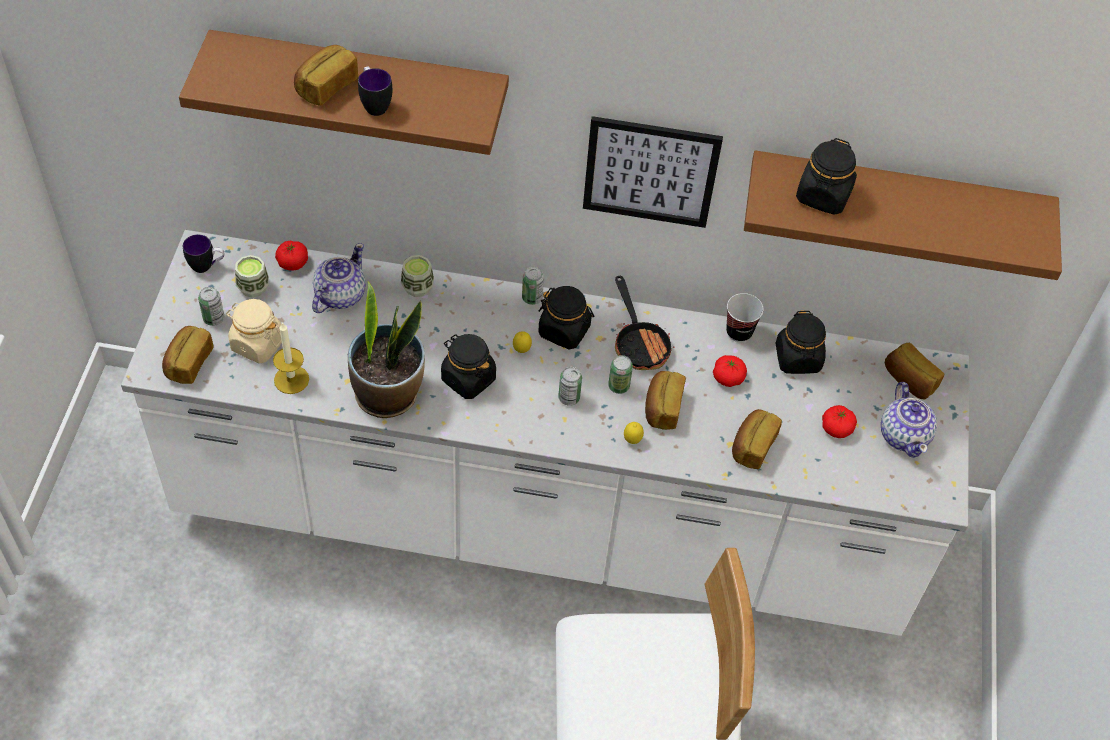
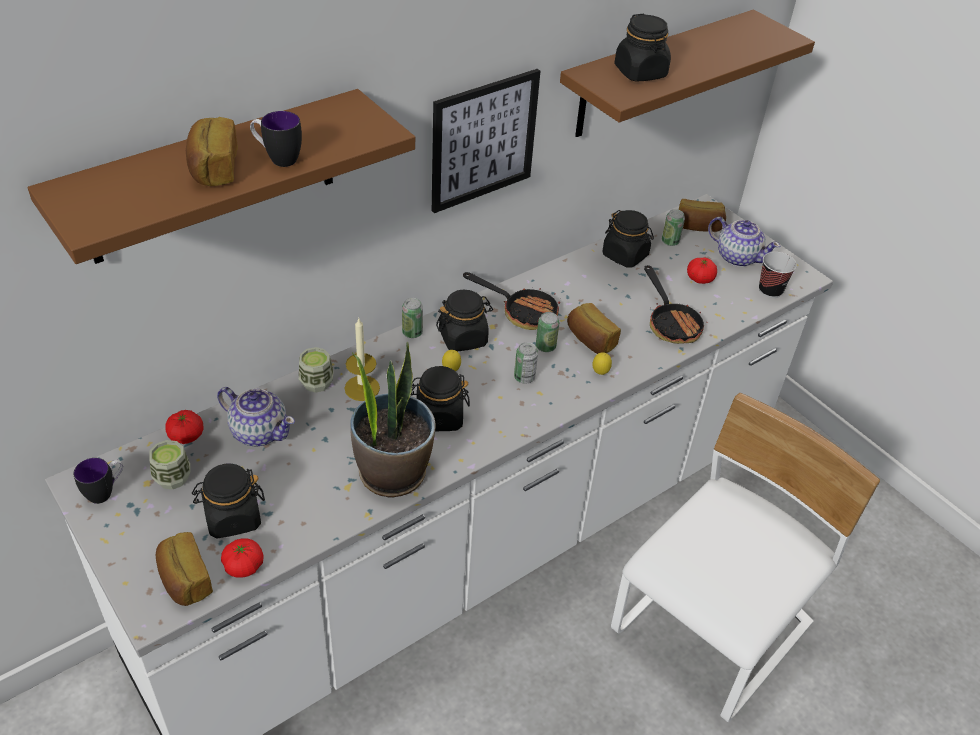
camera: 45 degrees left, 10 degrees down
can [198,287,224,326] -> can moved to [662,209,685,246]
beige jar [226,299,282,364] -> black jar [192,464,265,538]
candle [273,322,309,394] -> candle moved to [345,318,380,401]
teapot [312,243,366,313] -> teapot turned 135 degrees clockwise [217,387,295,447]
tomato [713,355,747,387] -> tomato moved to [221,538,264,578]
cup [726,293,764,342] -> cup moved to [759,252,797,298]
bread [732,409,782,469] -> frying pan [644,265,708,344]

